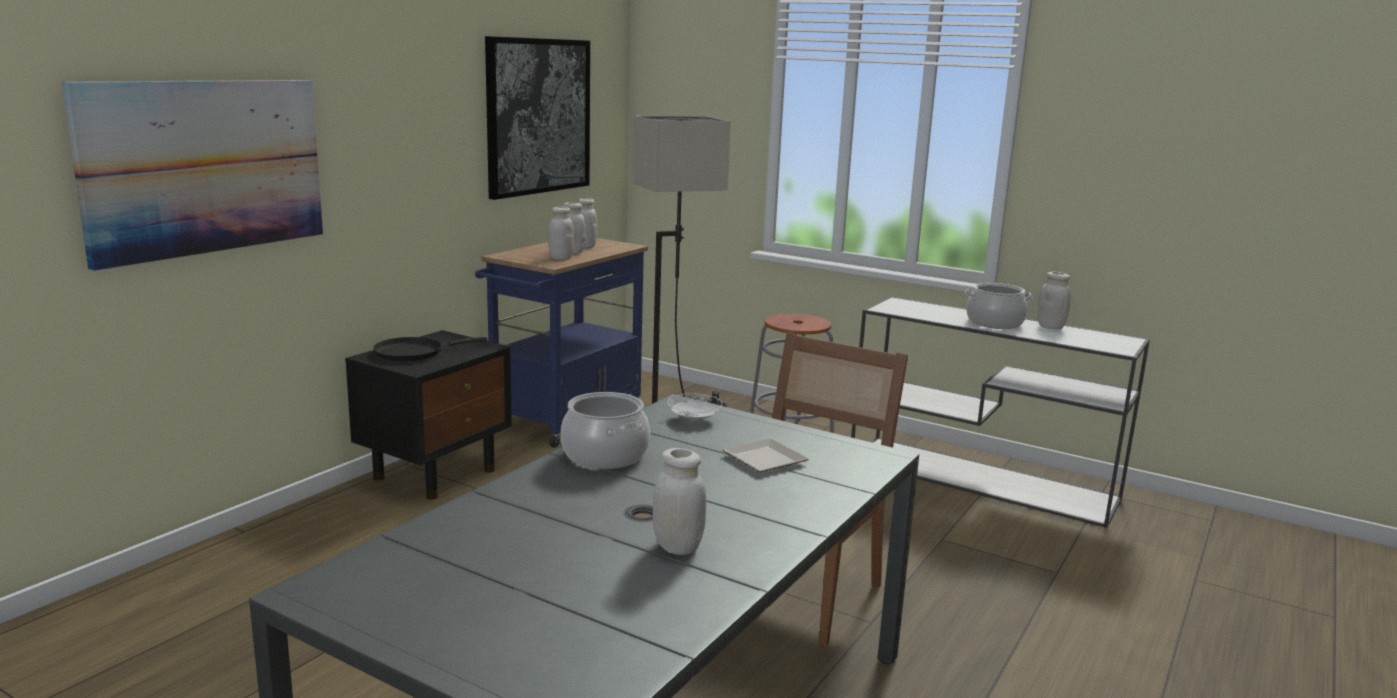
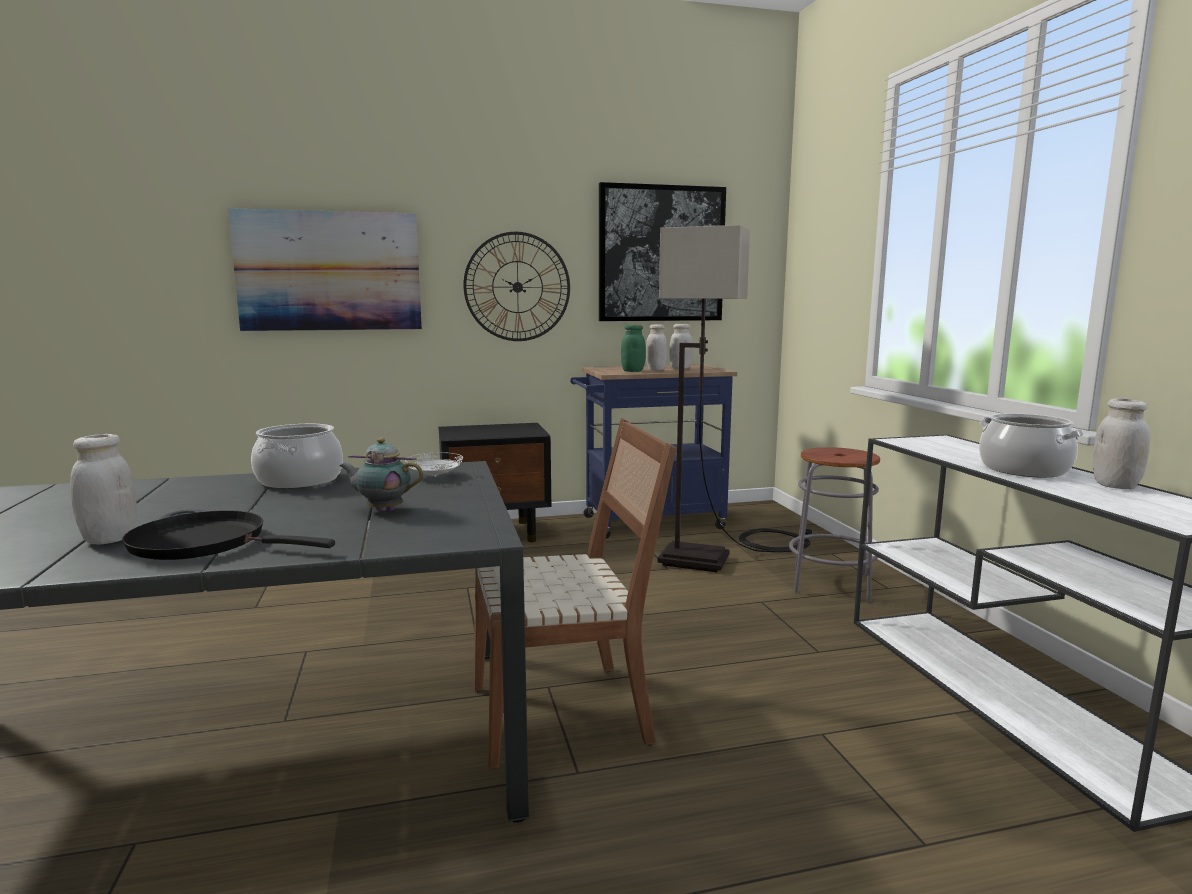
camera: 45 degrees right, 5 degrees down
black frying pan [373,337,487,361] -> black frying pan moved to [122,511,335,560]
white jar [548,207,574,260] -> green jar [621,325,646,372]
plate [723,438,809,472] -> teapot [340,438,423,511]
none -> wall clock [463,232,570,341]

